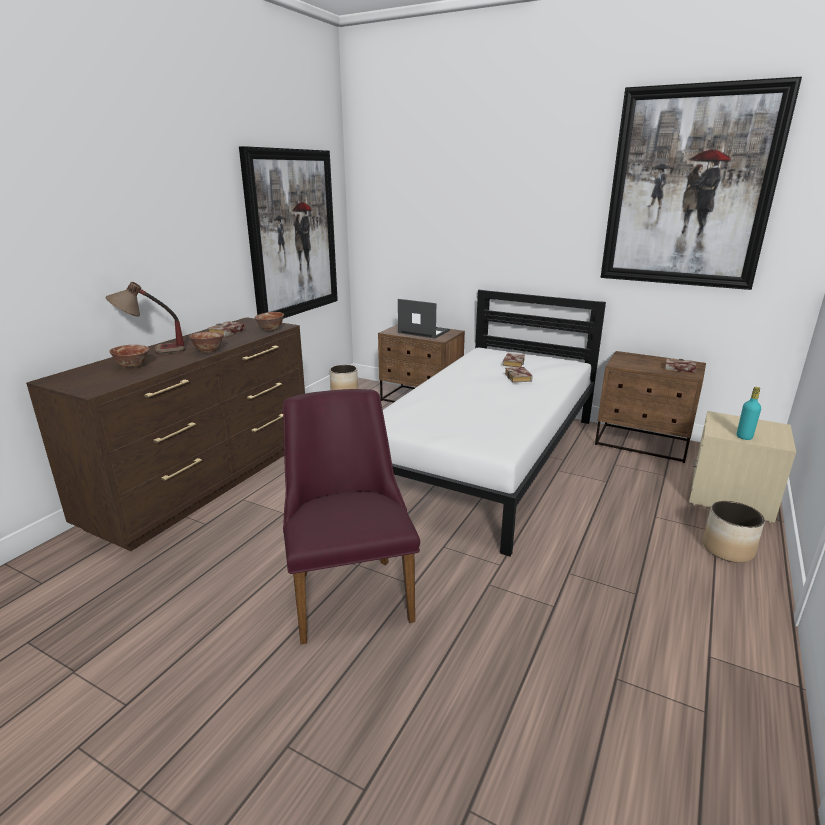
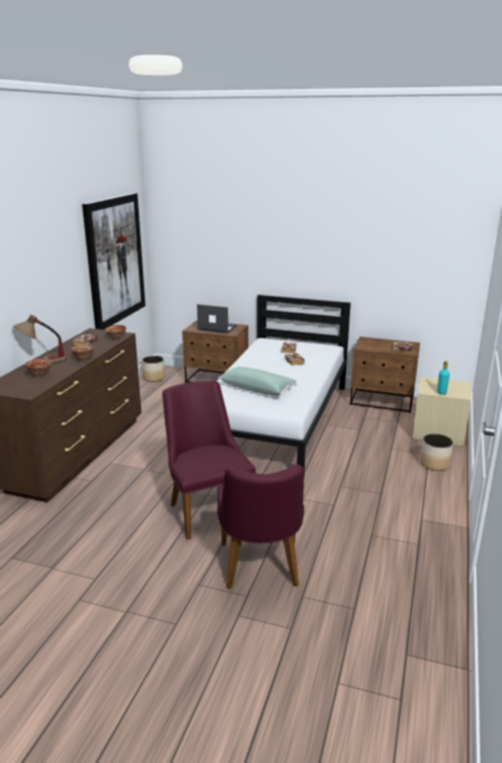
camera: 10 degrees left, 0 degrees up
picture [601,77,802,290] -> none
none -> purple chair [217,464,304,589]
none -> green pillow [219,367,297,396]

